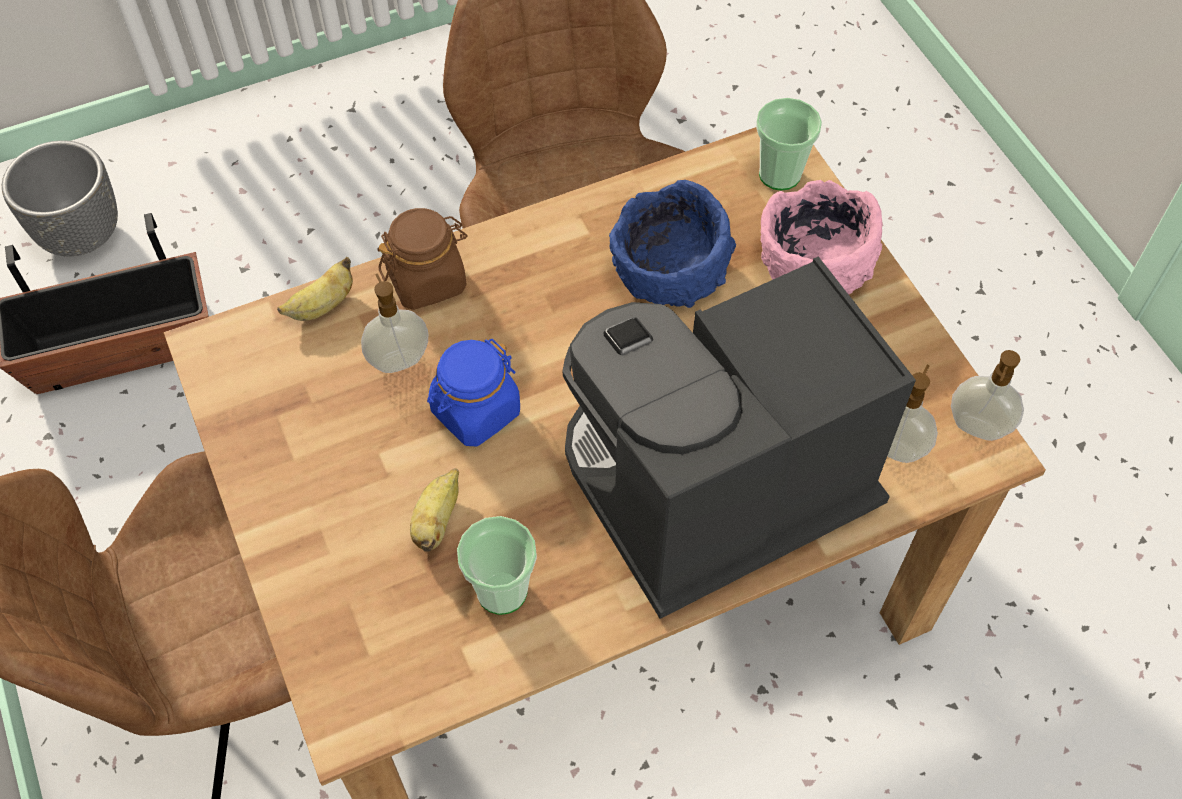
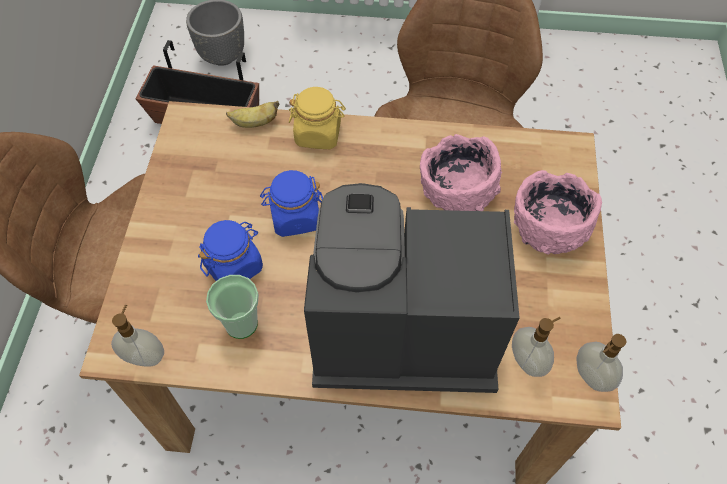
camera: 30 degrees right, 0 degrees up
soap dispenser [361,274,428,373] -> soap dispenser moved to [111,305,164,367]
brown jar [377,208,468,310] -> yellow jar [289,87,346,149]
banana [410,469,459,552] -> blue jar [198,220,263,281]
blue bowl [609,180,736,308] -> pink bowl [420,134,502,211]
cup [756,98,822,190] -> none

